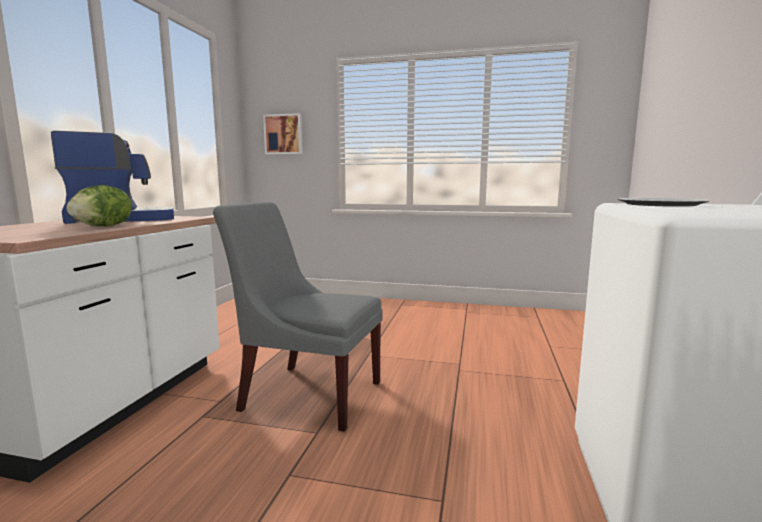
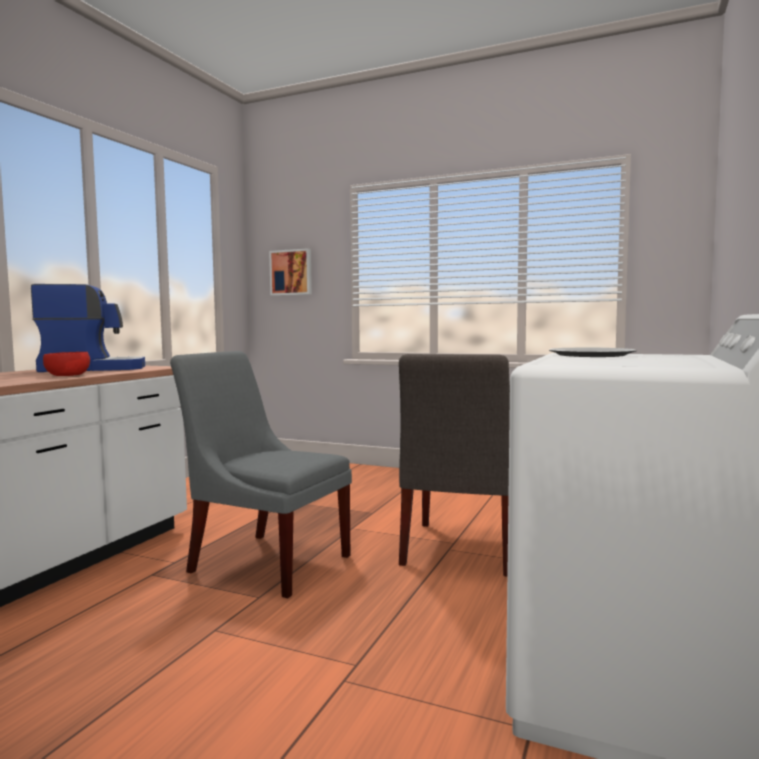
camera: 10 degrees right, 5 degrees down
lettuce [67,185,132,227] -> red bowl [43,352,90,376]
none -> grey chair [399,354,510,577]

